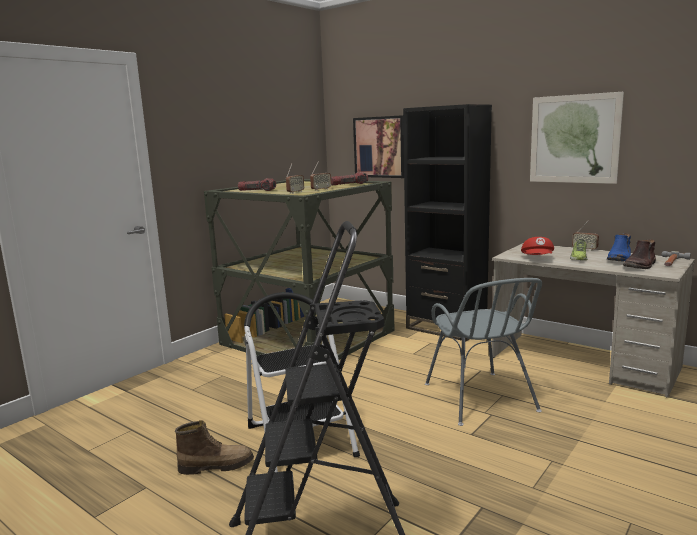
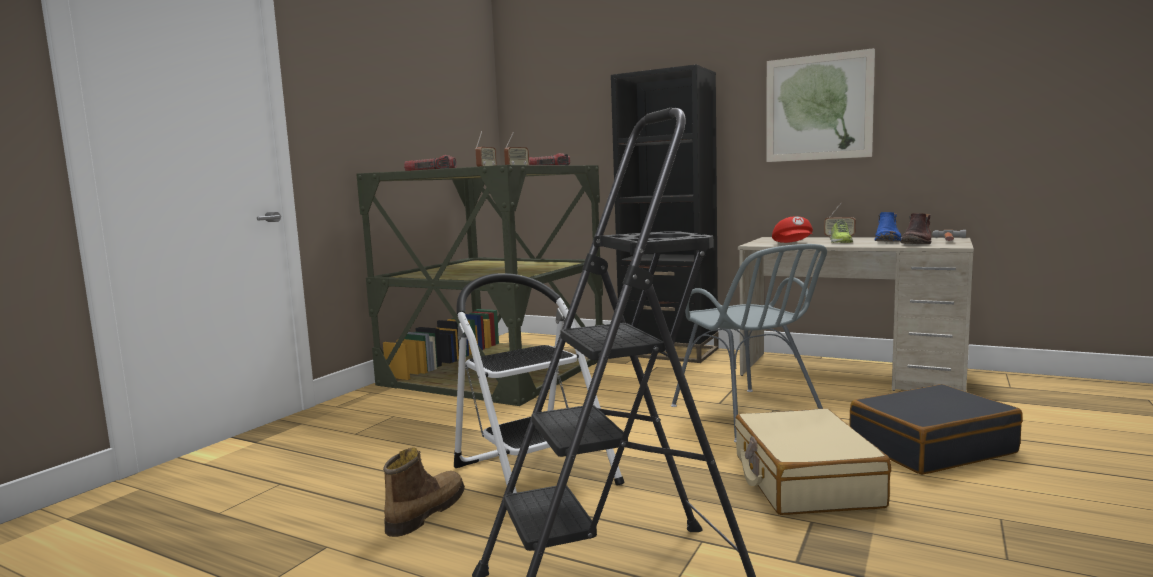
camera: 10 degrees left, 5 degrees down
boot [175,420,254,475] -> boot turned 45 degrees counterclockwise [383,447,465,537]
picture [353,115,404,178] -> none
none -> beige suitcase [735,408,891,515]
none -> black suitcase [849,384,1023,475]

